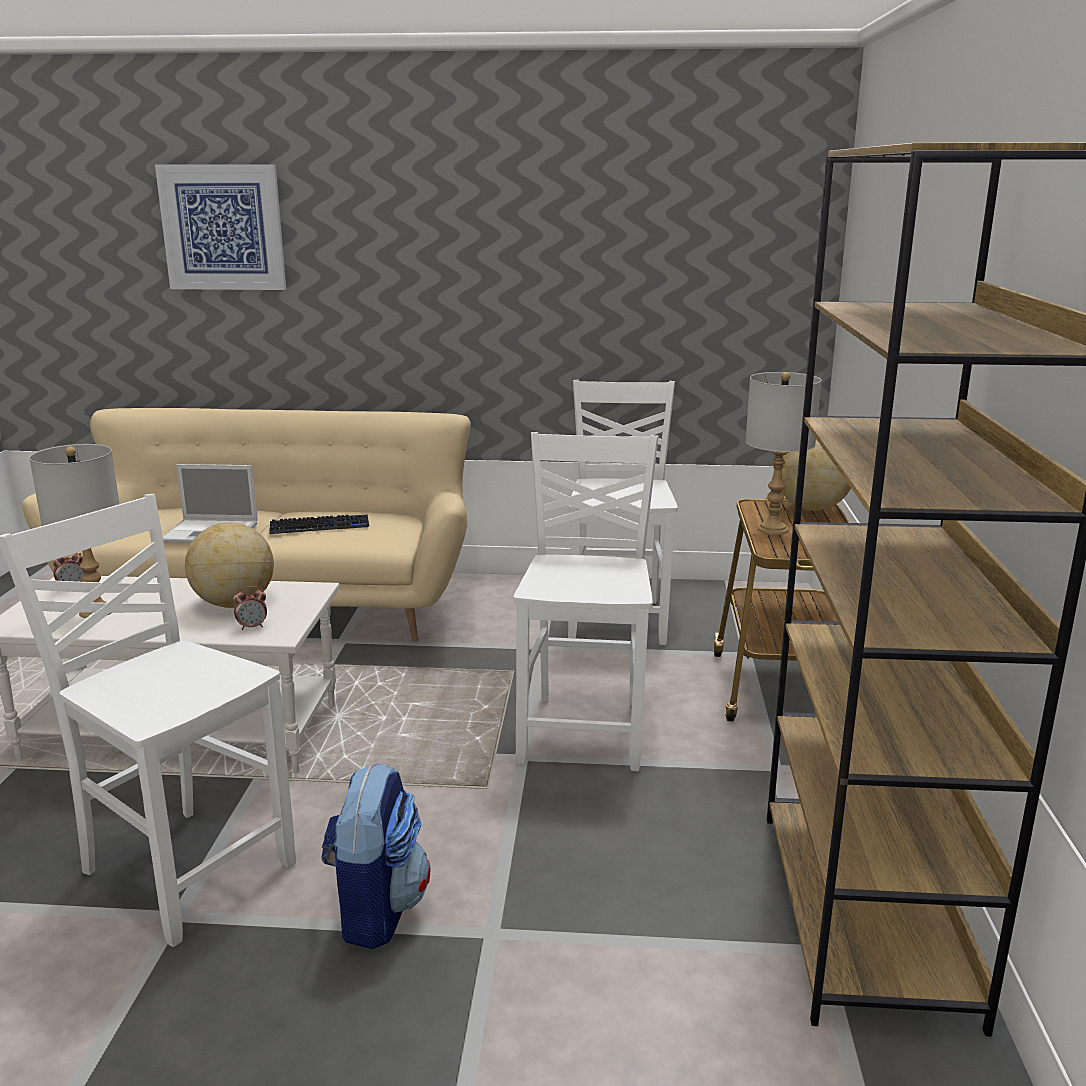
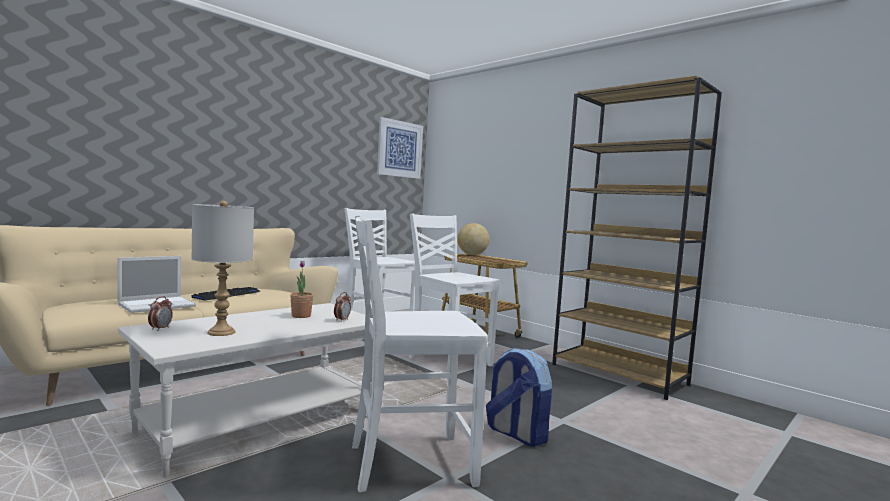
camera: 50 degrees left, 15 degrees down
picture [155,165,286,290] -> picture moved to [377,117,423,179]
globe [185,522,274,608] -> potted plant [290,261,313,318]
grey table lamp [745,372,822,535] -> none

